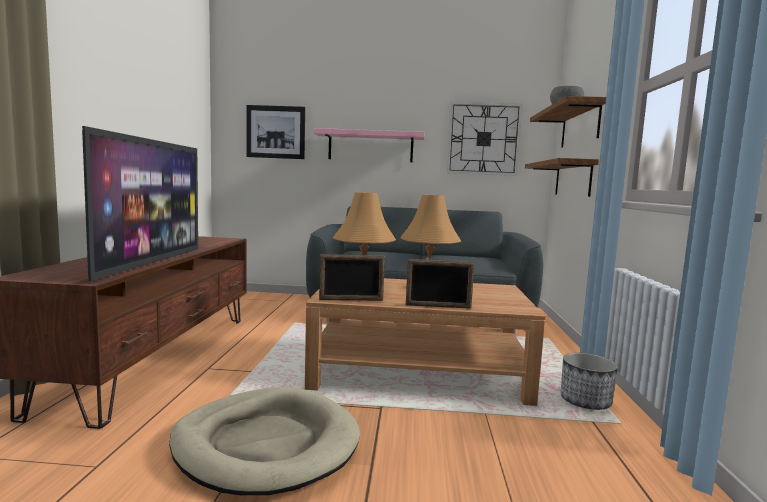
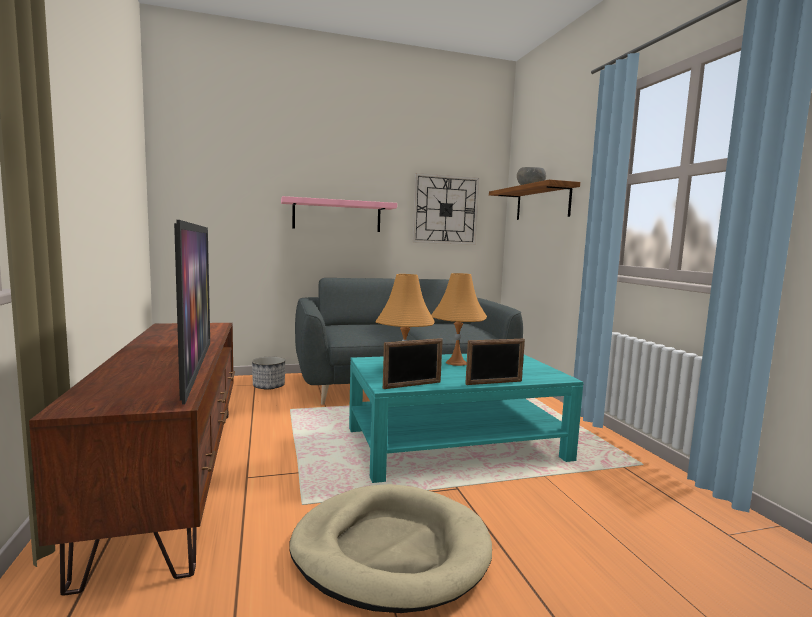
camera: 20 degrees left, 0 degrees up
picture [246,105,305,159] -> none
brown coffee table [305,278,546,406] -> turquoise coffee table [349,354,584,483]
shelf [525,158,599,197] -> none
planter [561,353,618,410] -> planter moved to [252,357,285,390]

